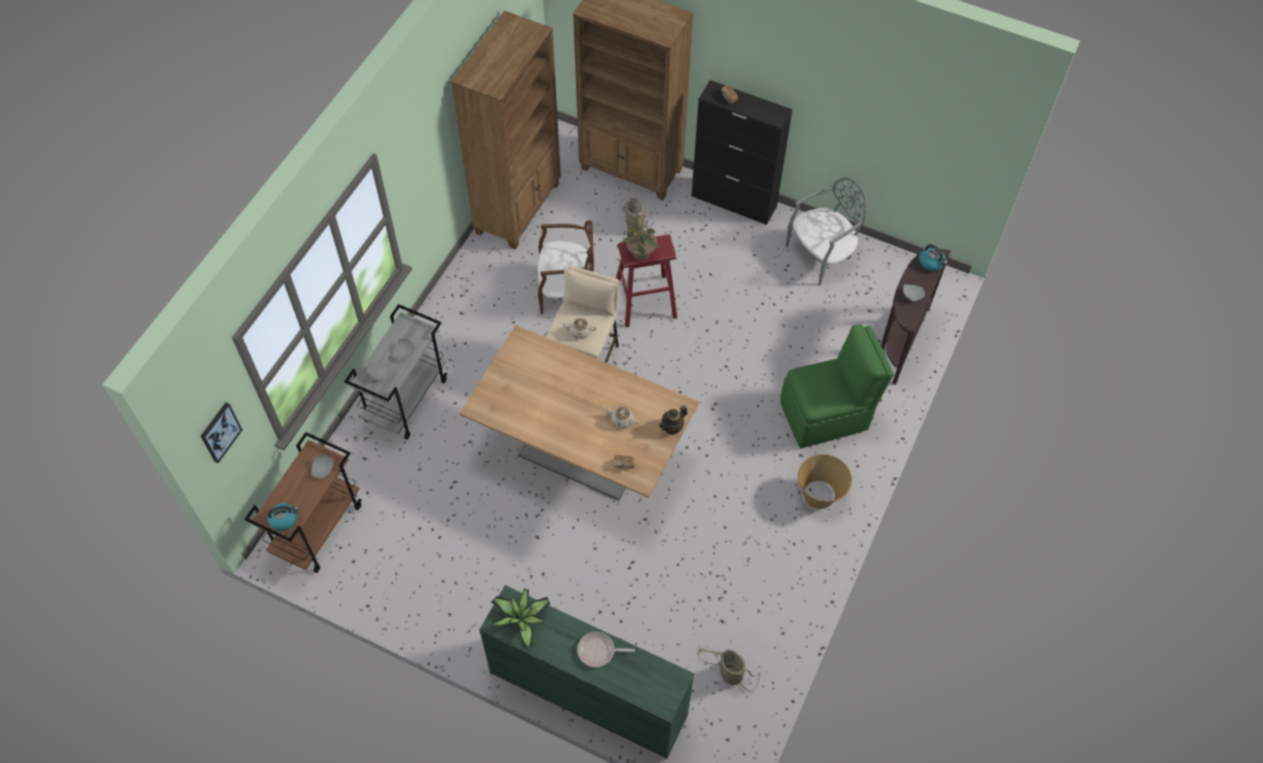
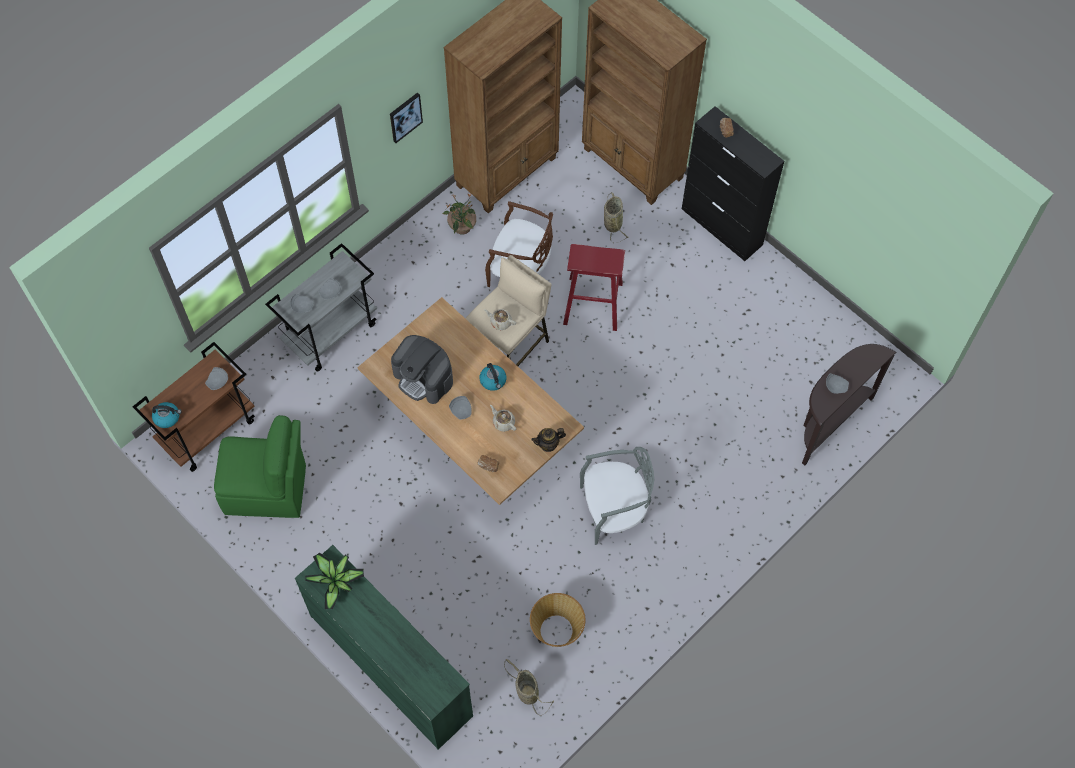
camera: 20 degrees right, 5 degrees up
picture [201,402,242,463] -> picture moved to [390,92,423,143]
frying pan [577,632,635,668] -> none
potted plant [622,213,659,260] -> potted plant moved to [443,193,476,234]
green chair [780,324,894,448] -> green chair moved to [214,415,306,518]
grey chair [785,177,867,286] -> grey chair moved to [580,447,654,545]
basket [798,454,852,509] -> basket moved to [530,593,586,647]
kettle [919,244,948,271] -> kettle moved to [480,363,506,391]
none -> coffee machine [391,335,453,404]
none -> grey plate [449,396,472,420]

